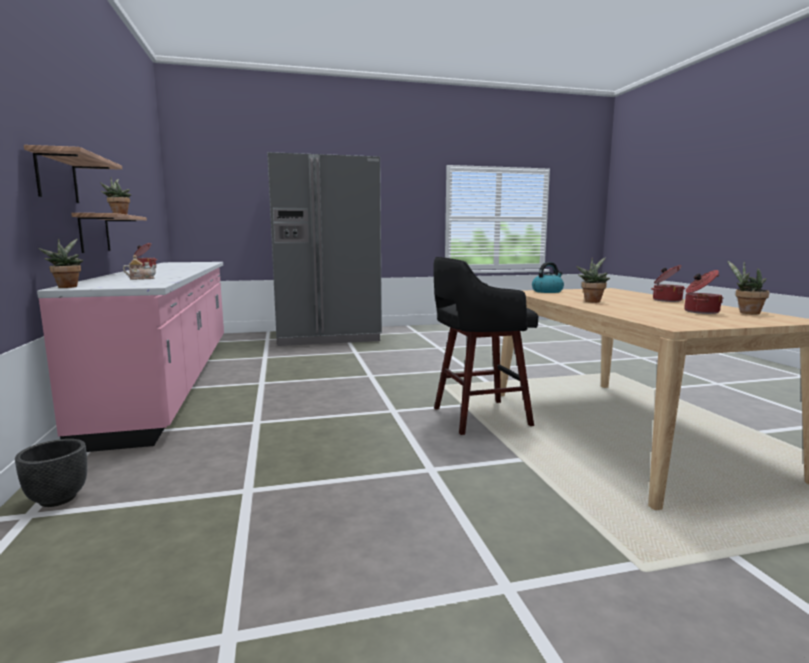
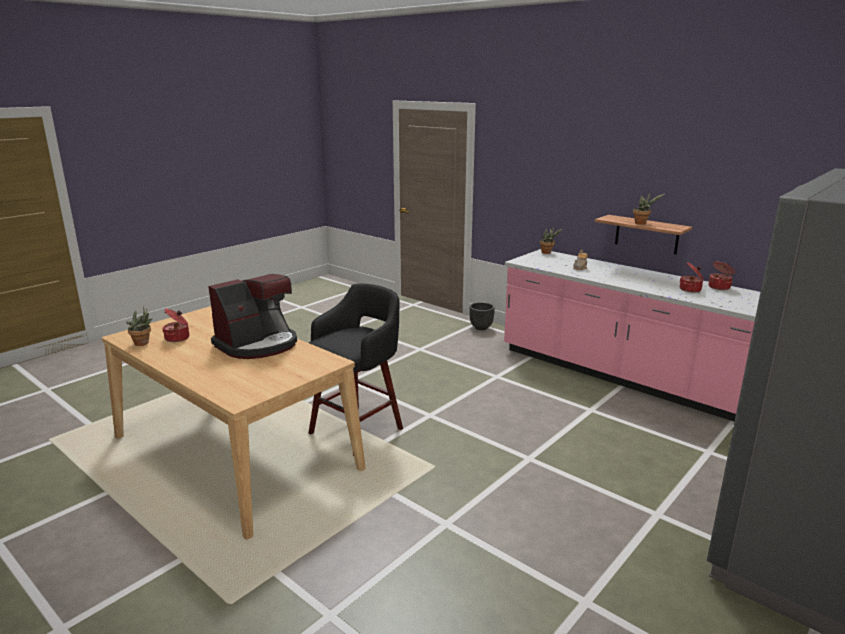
camera: 145 degrees right, 10 degrees up
shelf [24,145,122,203] -> none
kettle [532,262,564,293] -> none
potted plant [576,257,610,303] -> coffee machine [208,274,297,359]
cooking pot [651,265,685,302] -> cooking pot moved to [680,262,703,293]

